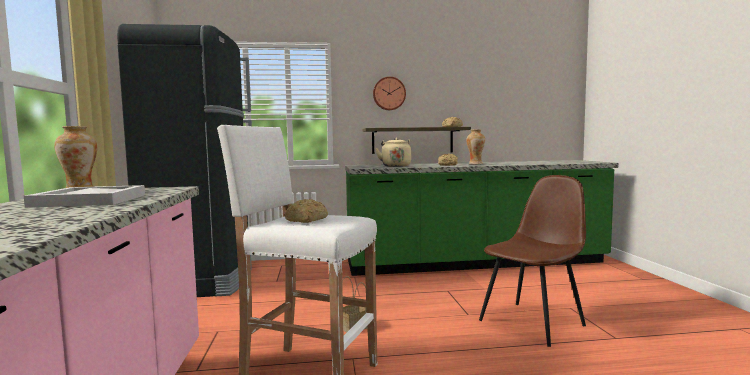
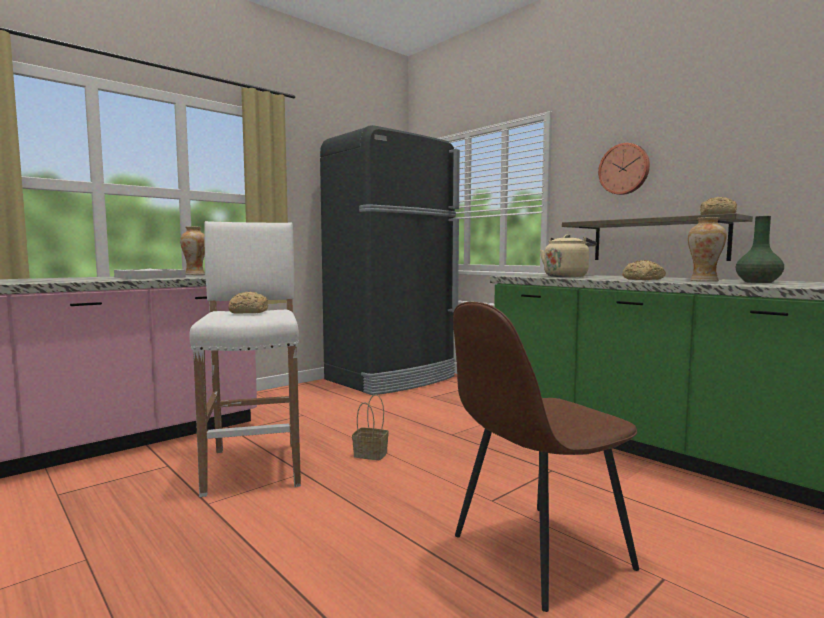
camera: 55 degrees right, 0 degrees up
brown chair [479,175,586,347] -> brown chair turned 135 degrees clockwise [453,302,639,612]
none -> green vase [736,216,784,283]

